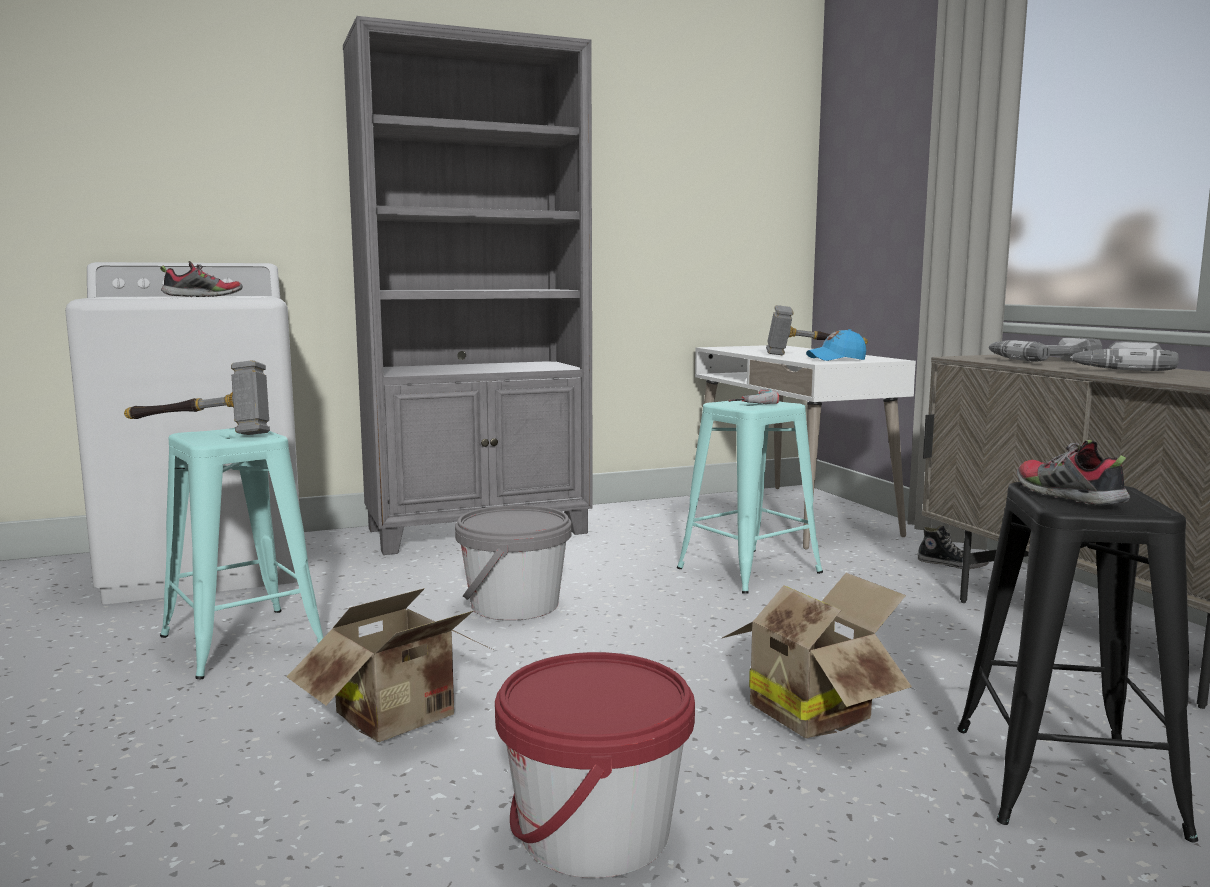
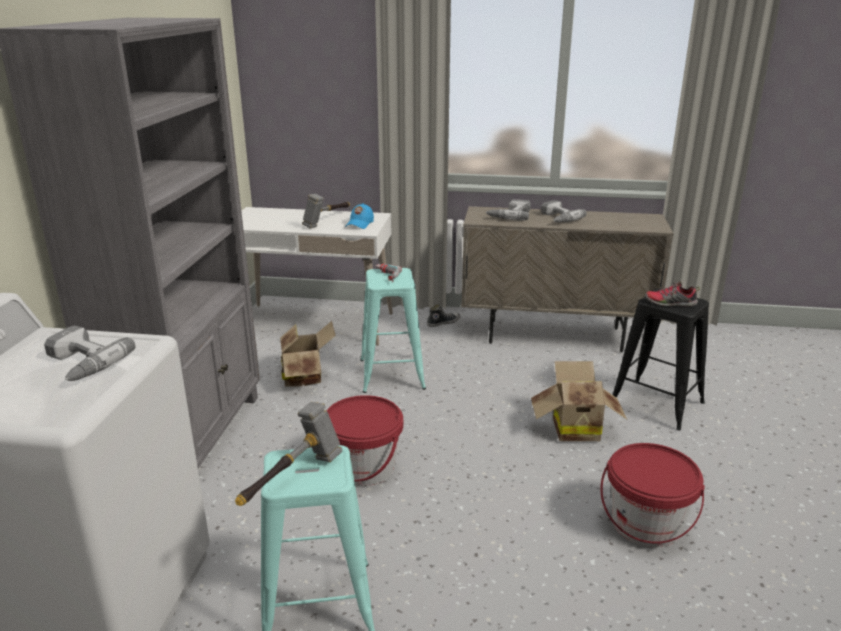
camera: 60 degrees left, 15 degrees up
shoe [160,261,243,297] -> power drill [44,325,135,381]
cardboard box [287,588,495,742] -> cardboard box moved to [280,321,336,387]
grey bucket [455,505,572,620] -> red bucket [327,395,403,486]

